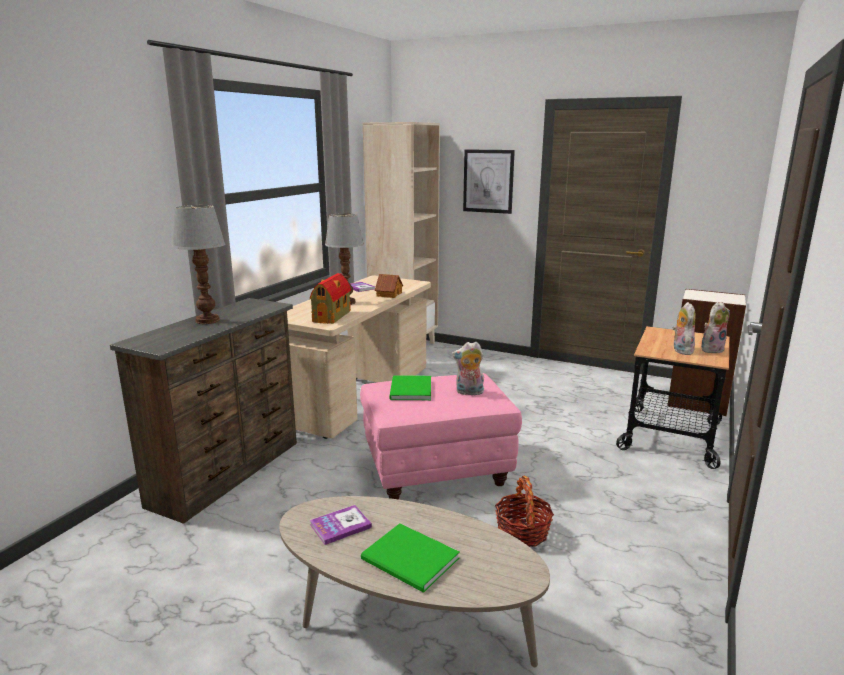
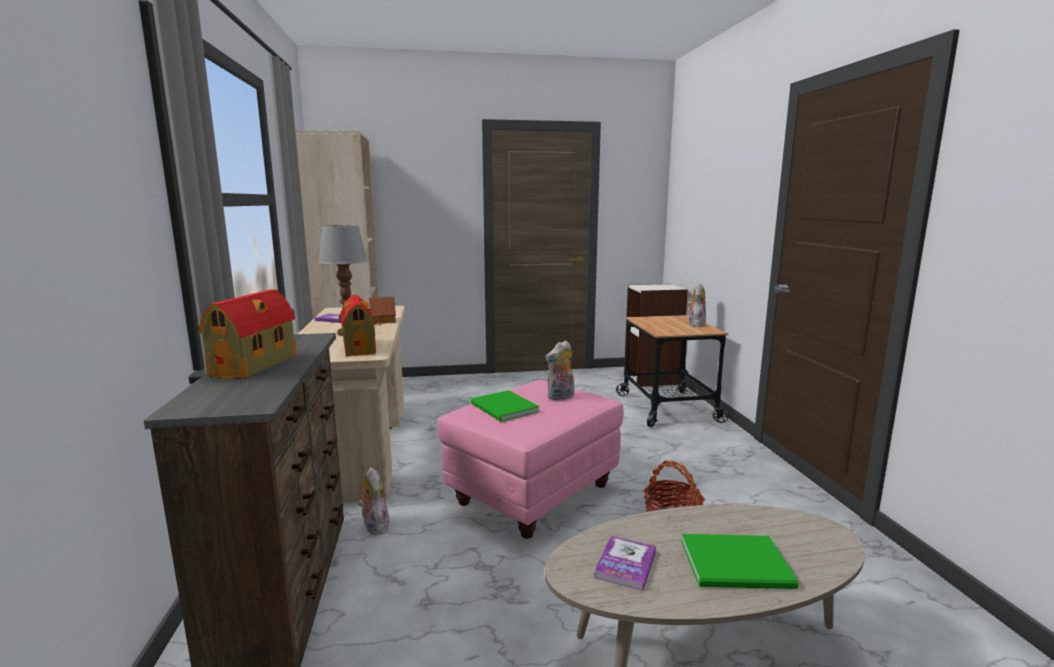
camera: 35 degrees left, 5 degrees down
table lamp [172,205,225,324] -> toy house [198,289,296,379]
picture [463,149,515,214] -> none
plush toy [673,302,696,355] -> plush toy moved to [358,467,390,535]

